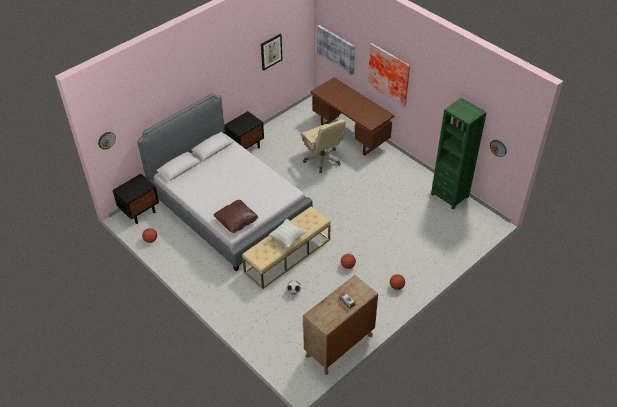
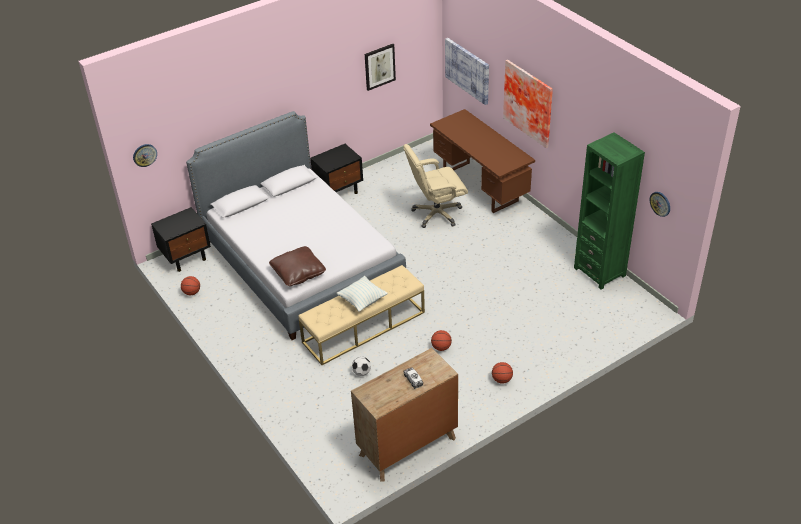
camera: 10 degrees right, 5 degrees down
beige office chair [301,119,346,173] -> beige office chair turned 90 degrees clockwise [403,144,468,228]

